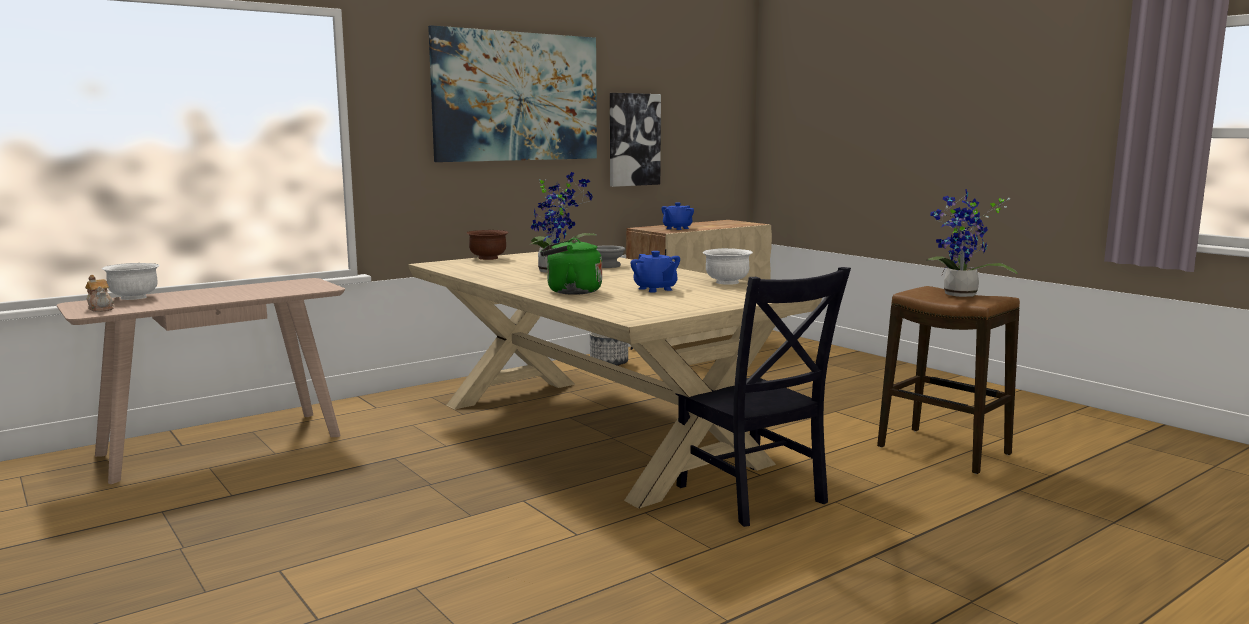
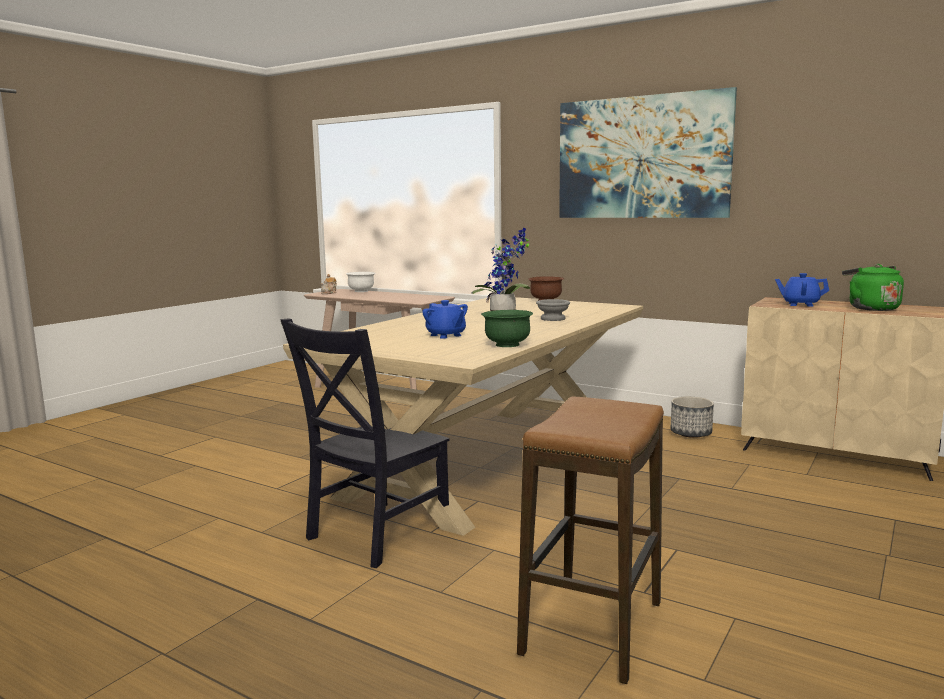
camera: 70 degrees right, 0 degrees up
green kettle [540,238,602,295] -> green kettle moved to [842,264,904,311]
picture [610,93,661,187] -> none
blue teapot [630,251,680,293] -> blue teapot turned 75 degrees counterclockwise [422,300,468,339]
white bowl [703,248,753,285] -> green bowl [481,310,533,347]
potted plant [926,189,1018,297] -> none

